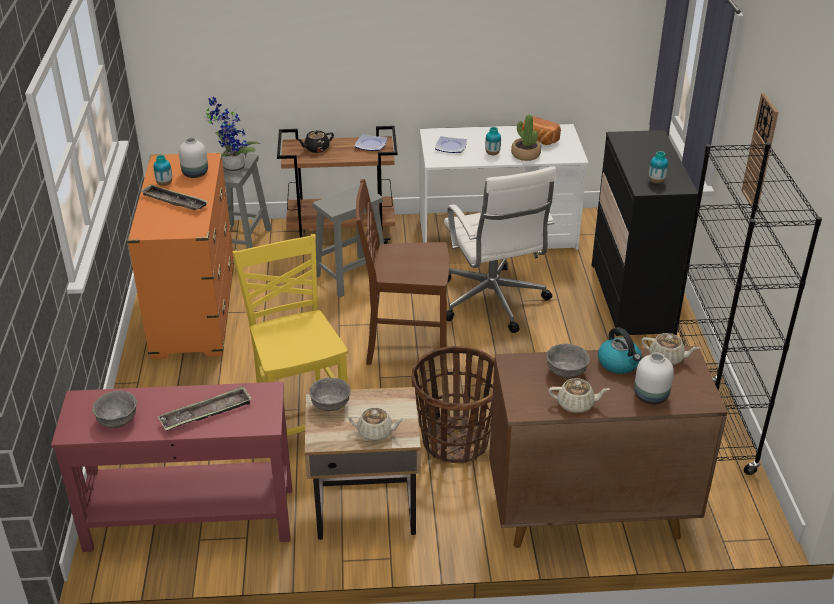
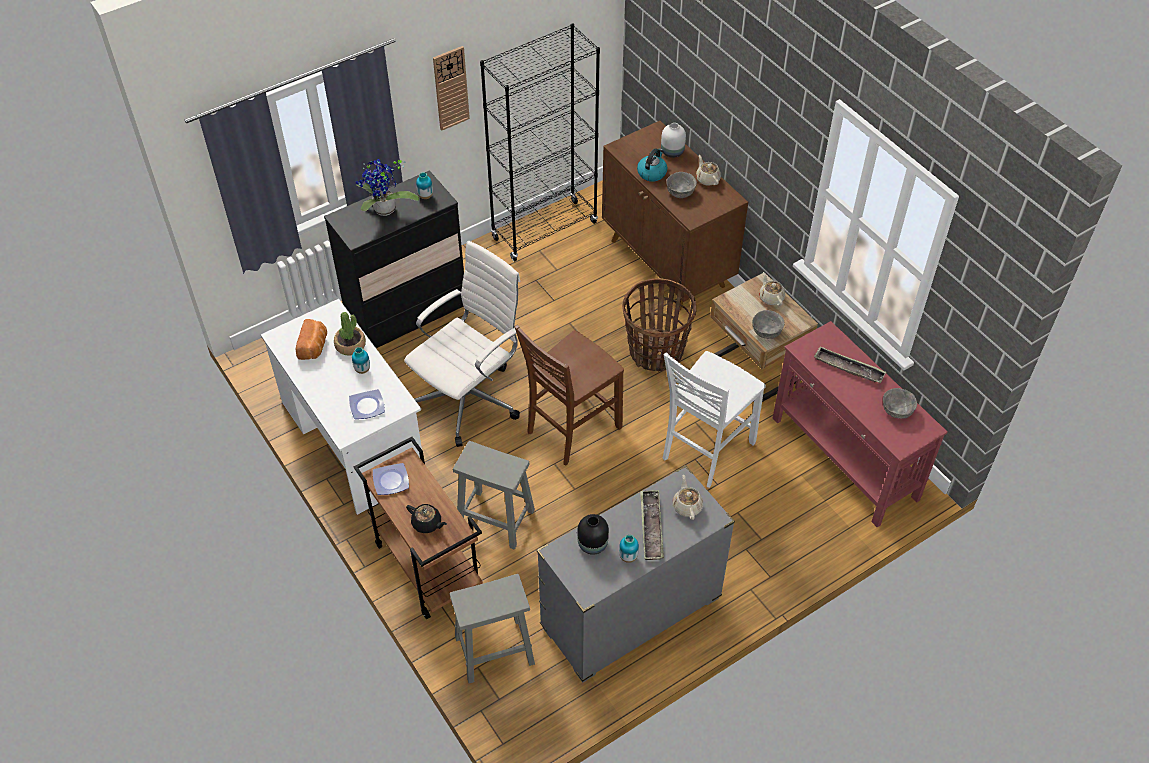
camera: 120 degrees left, 15 degrees up
orange dresser [127,152,234,359] -> grey dresser [537,465,735,683]
white vase [179,137,208,178] -> black vase [577,514,609,555]
potted plant [204,97,260,173] -> potted plant moved to [356,159,419,216]
yellow chair [232,234,348,436] -> white chair [663,351,766,488]
brown chair [356,179,449,366] -> brown chair turned 75 degrees clockwise [514,325,624,465]
beige teapot [642,333,700,365] -> beige teapot moved to [673,475,703,520]

